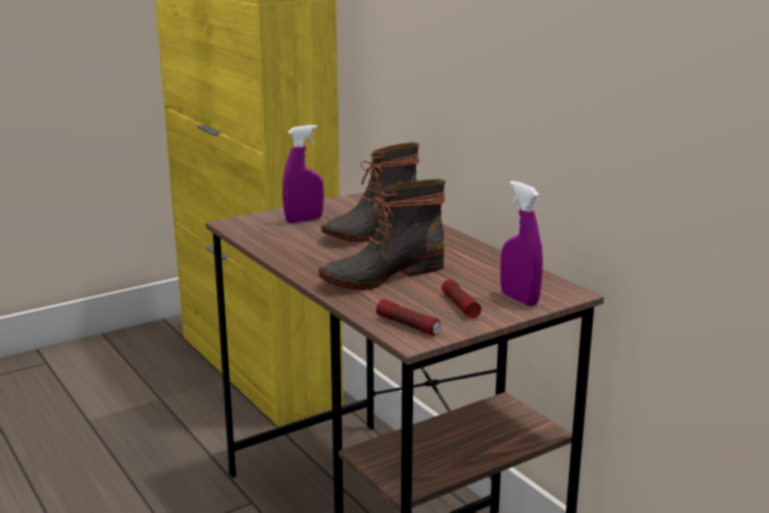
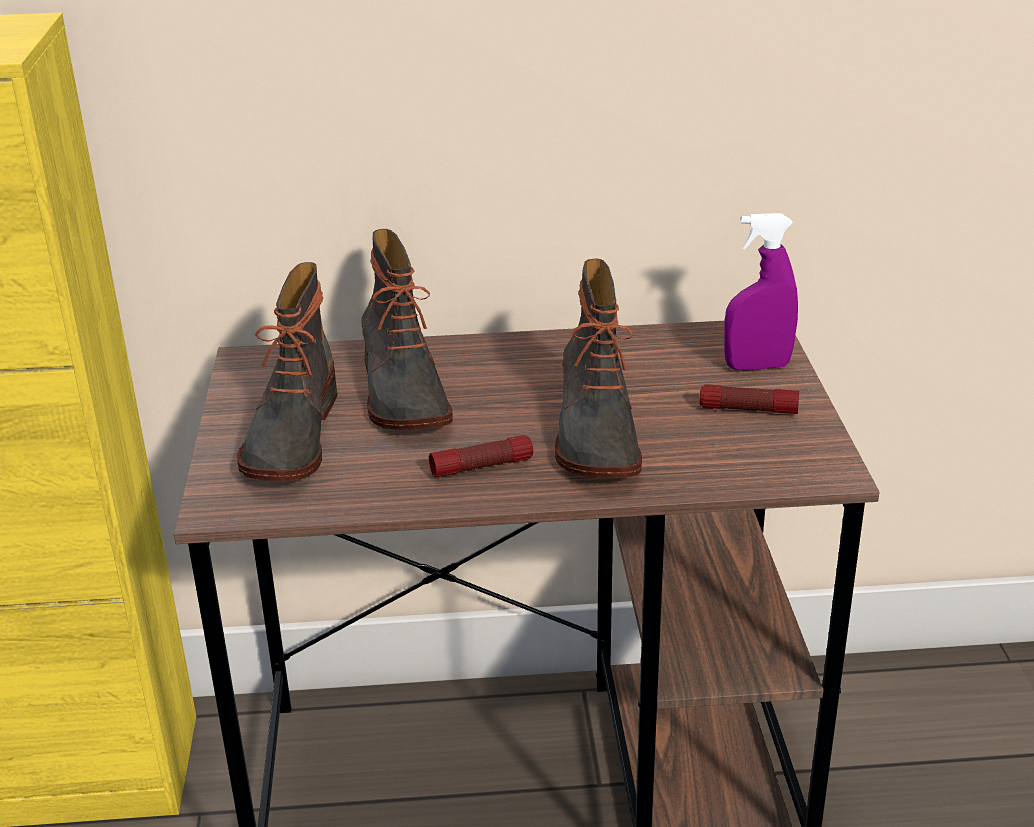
camera: 60 degrees left, 10 degrees up
purple spray bottle [282,125,324,223] -> boot [237,262,338,481]
flashlight [376,299,441,335] -> flashlight moved to [429,435,533,478]

